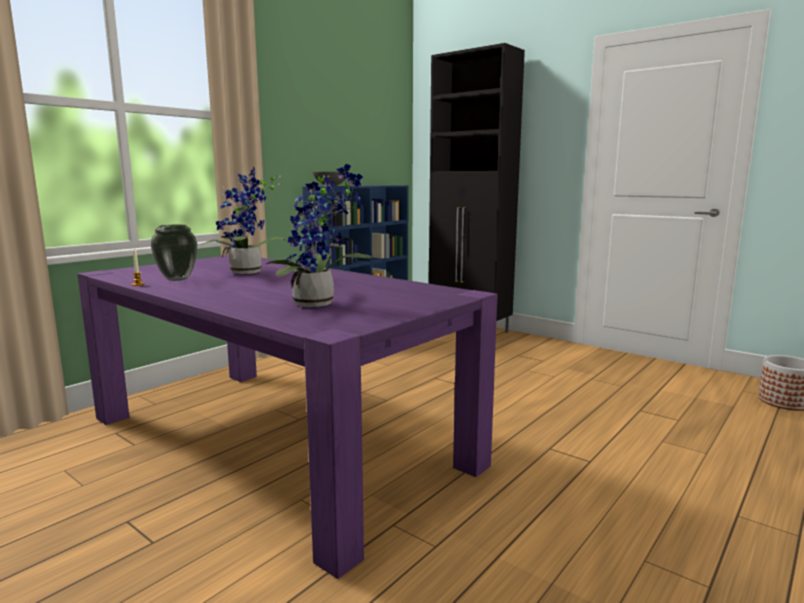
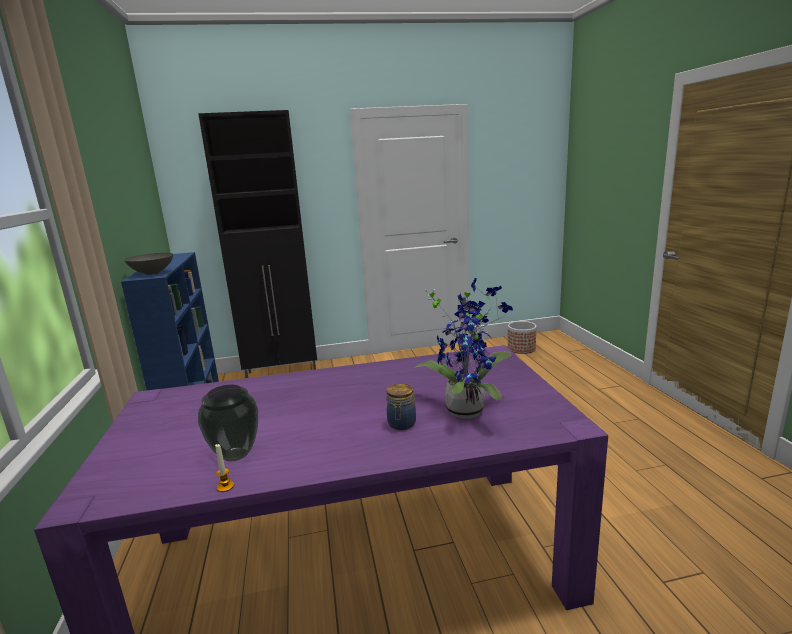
camera: 50 degrees left, 5 degrees up
potted plant [201,167,288,274] -> none
none -> jar [386,383,416,430]

